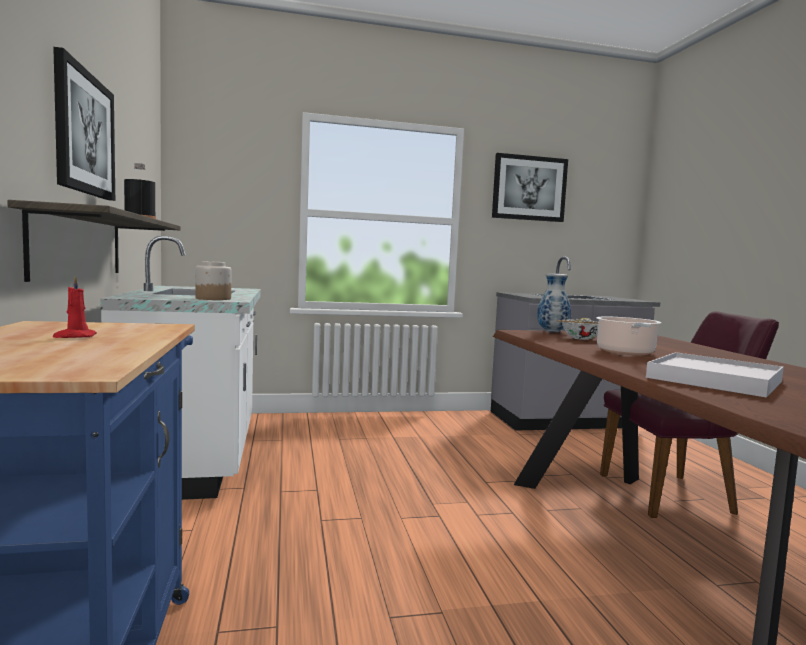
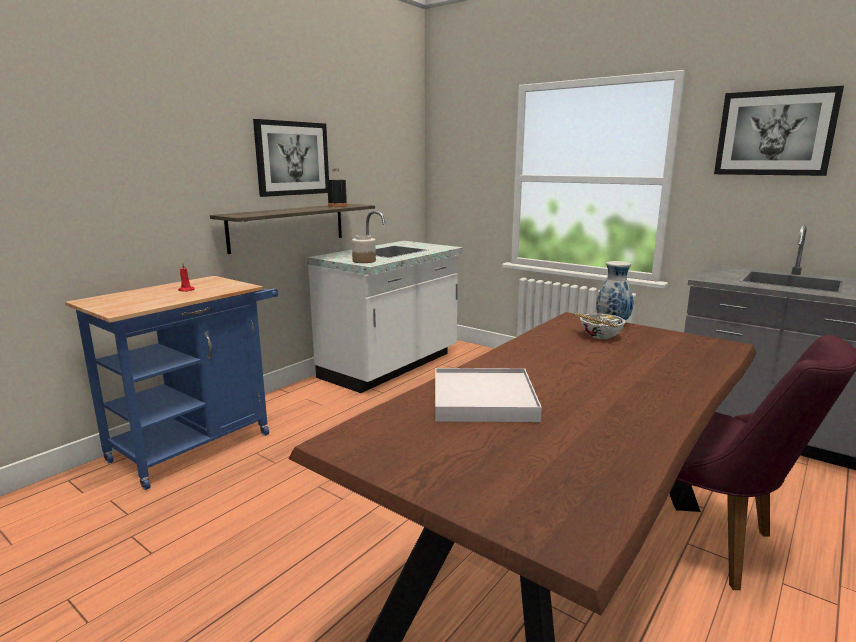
camera: 50 degrees right, 10 degrees up
cooking pot [596,317,662,355] -> none

